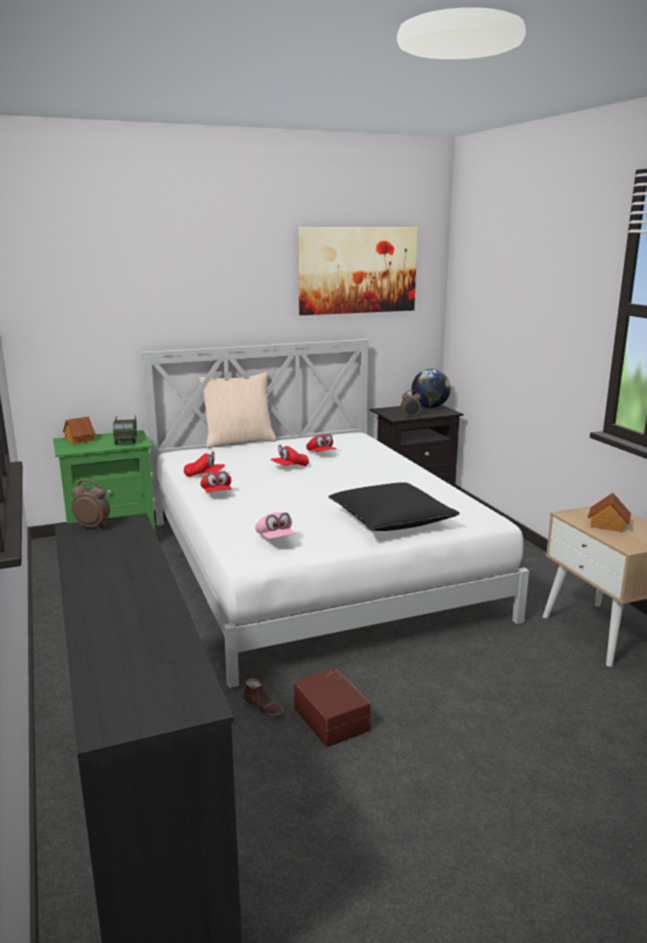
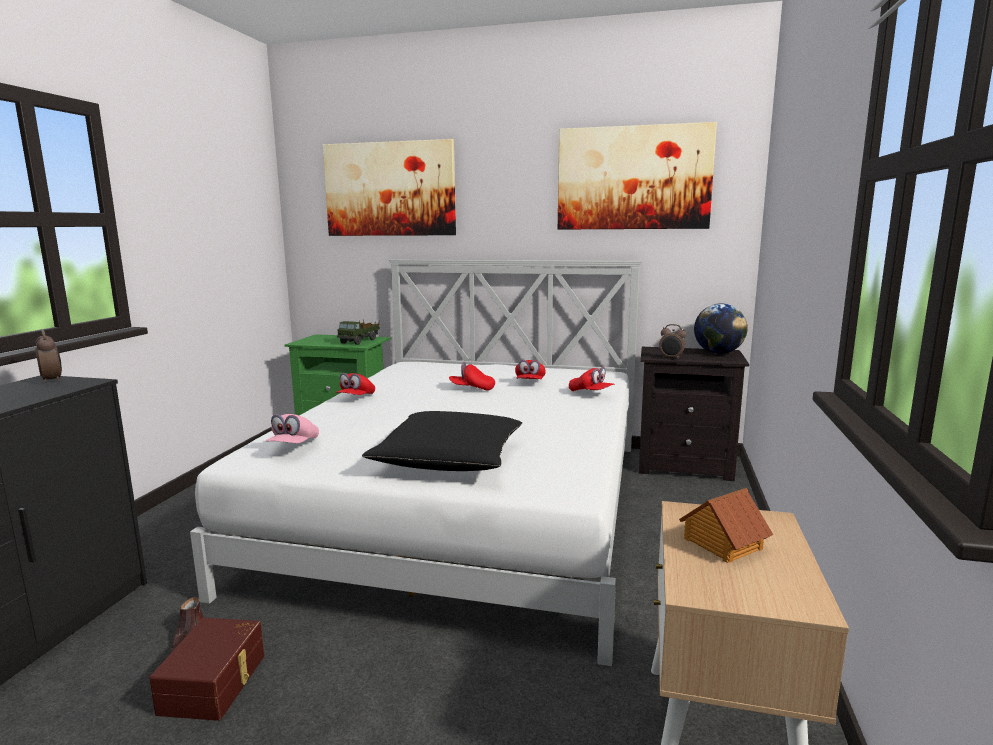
camera: 35 degrees right, 5 degrees down
toy house [63,416,95,444] -> none
red cap [184,451,225,477] -> red cap moved to [569,367,615,391]
beige pillow [199,372,277,448] -> none
none -> picture [323,139,456,236]

